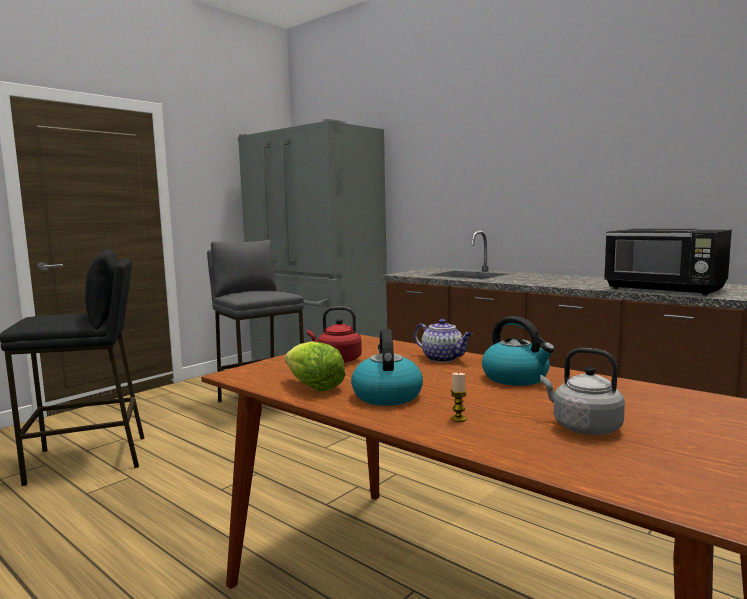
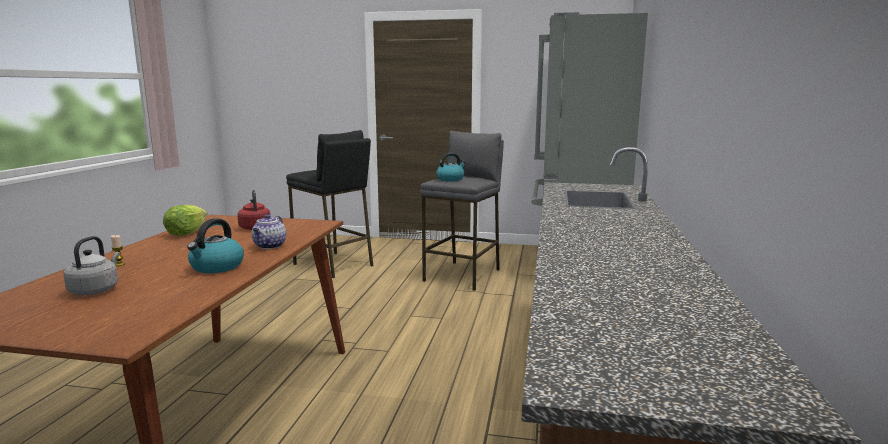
camera: 60 degrees right, 5 degrees up
kettle [351,329,423,406] -> kettle moved to [436,153,466,181]
black microwave [604,229,732,295] -> none

